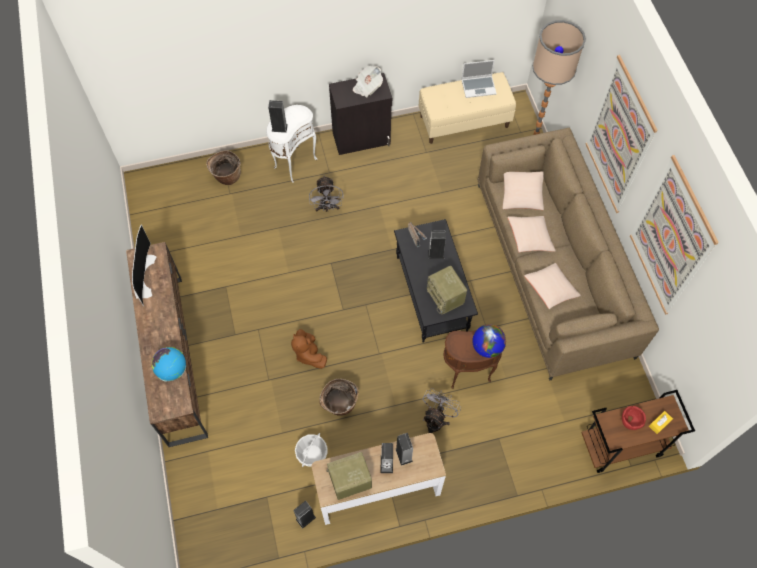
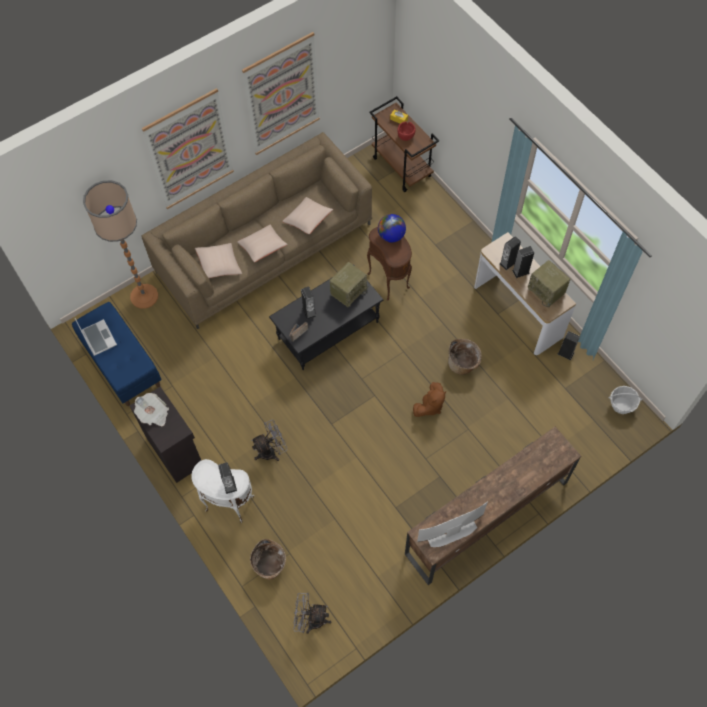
camera: 110 degrees left, 0 degrees up
globe [151,347,186,381] -> none
basket [295,433,328,467] -> basket moved to [609,386,643,414]
beige bench [419,72,516,144] -> blue bench [72,302,162,406]
grey fan [422,388,461,433] -> grey fan moved to [293,592,331,634]

